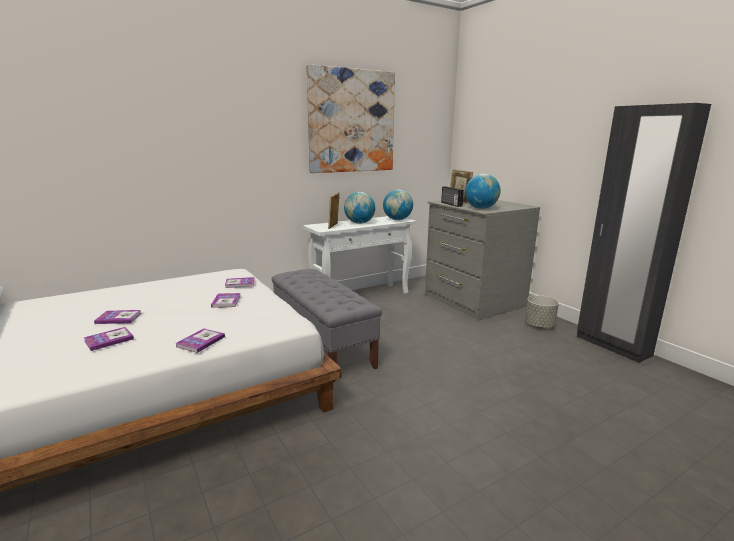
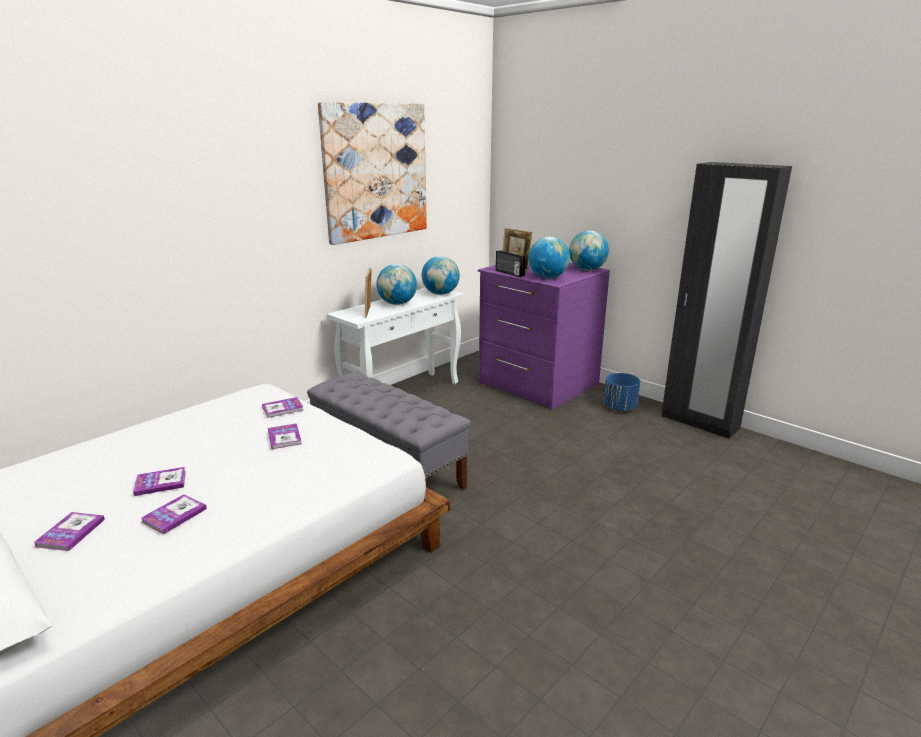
camera: 15 degrees left, 5 degrees up
book [175,328,225,353] -> book moved to [33,512,105,551]
grey dresser [425,200,540,321] -> purple dresser [478,262,610,410]
grey planter [525,295,559,329] -> blue planter [604,373,640,411]
none -> globe [569,231,609,271]

